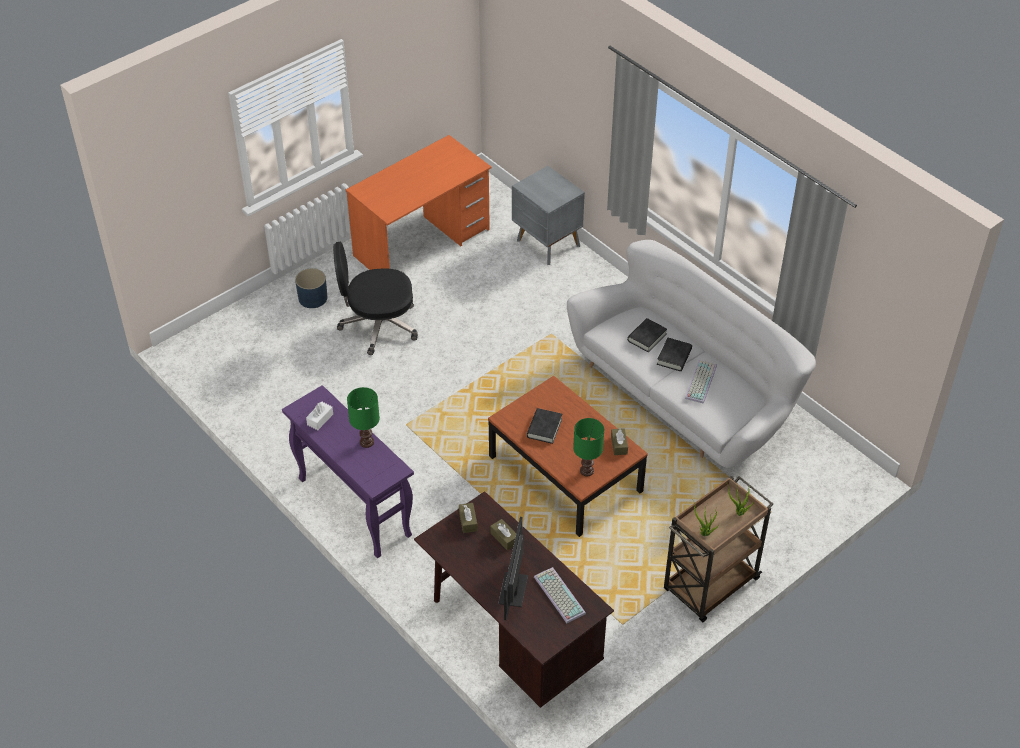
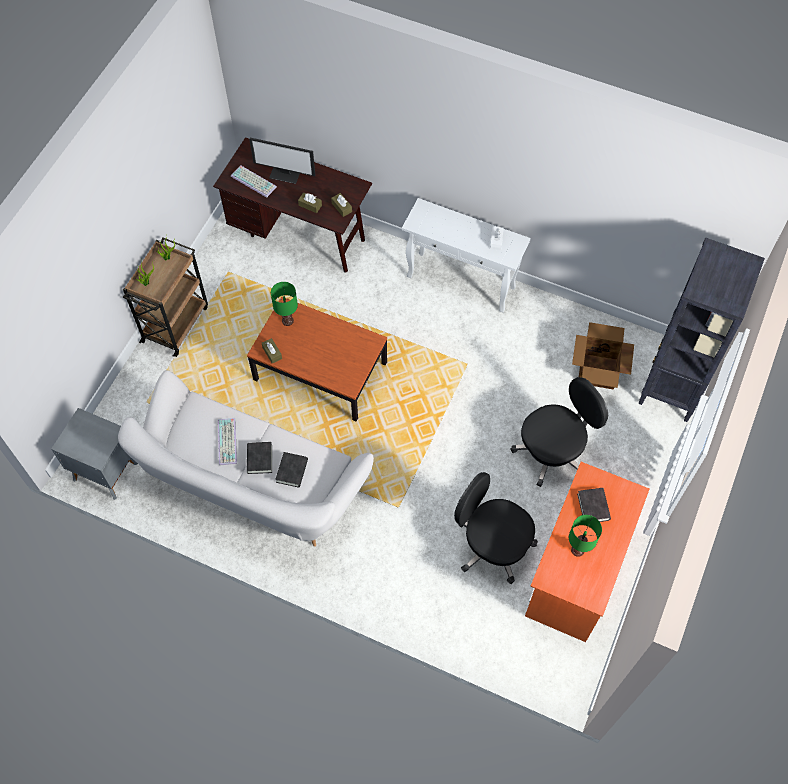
camera: 155 degrees right, 15 degrees up
purple console table [282,385,414,558] -> white console table [402,198,531,313]
blue planter [295,268,327,308] -> none
green table lamp [347,387,380,448] -> green table lamp moved to [569,515,602,557]
monitor [498,517,528,620] -> monitor turned 120 degrees clockwise [249,138,315,184]
grey nightstand [512,166,585,265] -> grey nightstand moved to [51,408,138,500]
black book [527,408,562,444] -> black book moved to [577,488,611,522]
none -> black office chair [454,472,538,584]
none -> cardboard box [572,322,634,390]
none -> black bookcase [639,237,765,422]

